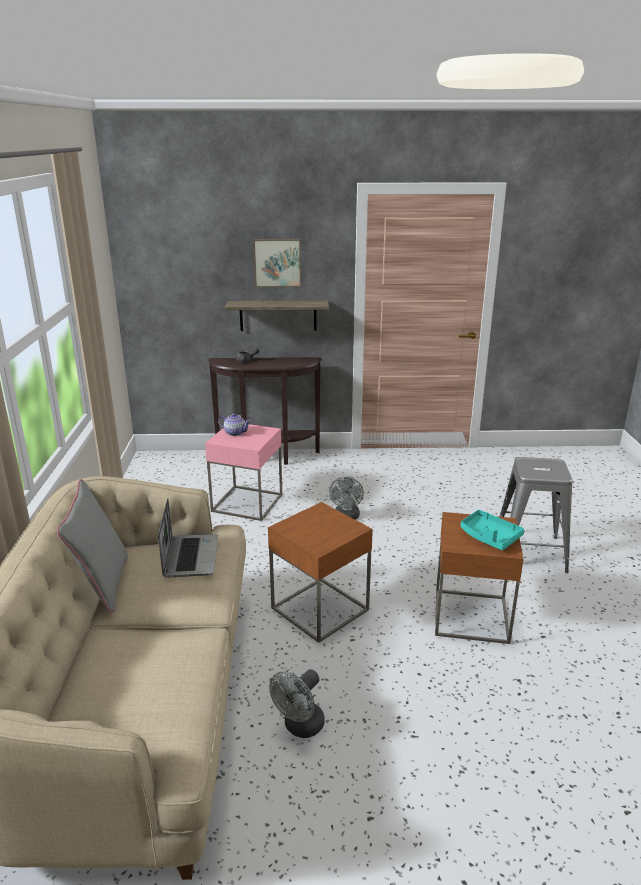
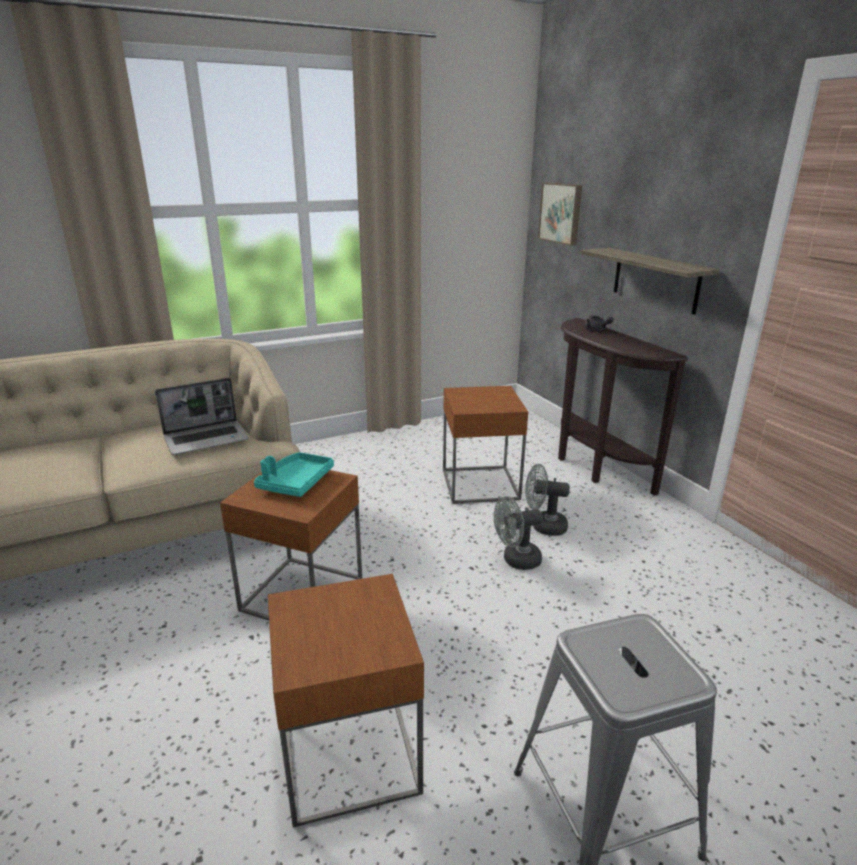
camera: 65 degrees right, 0 degrees up
grey pillow [57,479,128,614] -> none
pink side table [205,424,282,521] -> brown side table [443,386,528,504]
teapot [218,413,251,436] -> none
picture [253,239,301,287] -> picture moved to [538,182,582,246]
grey fan [269,669,325,738] -> grey fan moved to [525,464,570,536]
turquoise tray [461,510,525,550] -> turquoise tray moved to [254,452,334,497]

